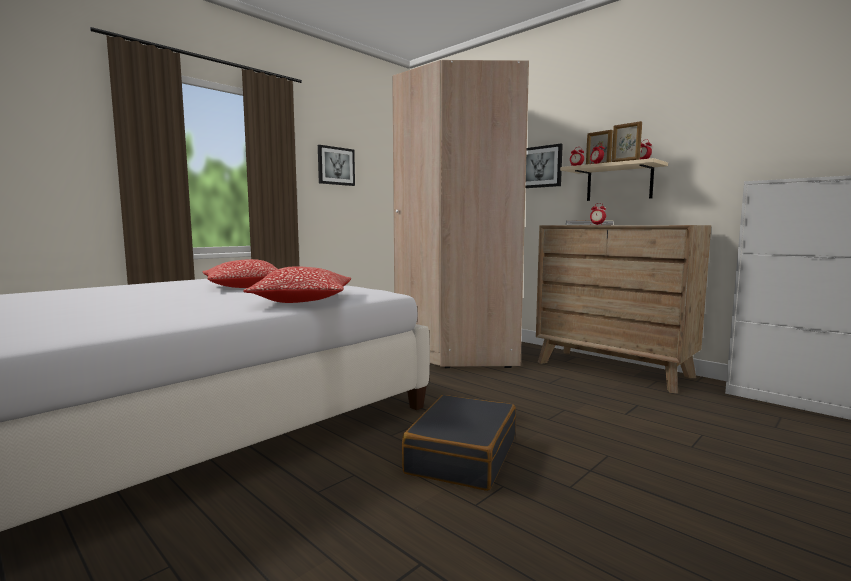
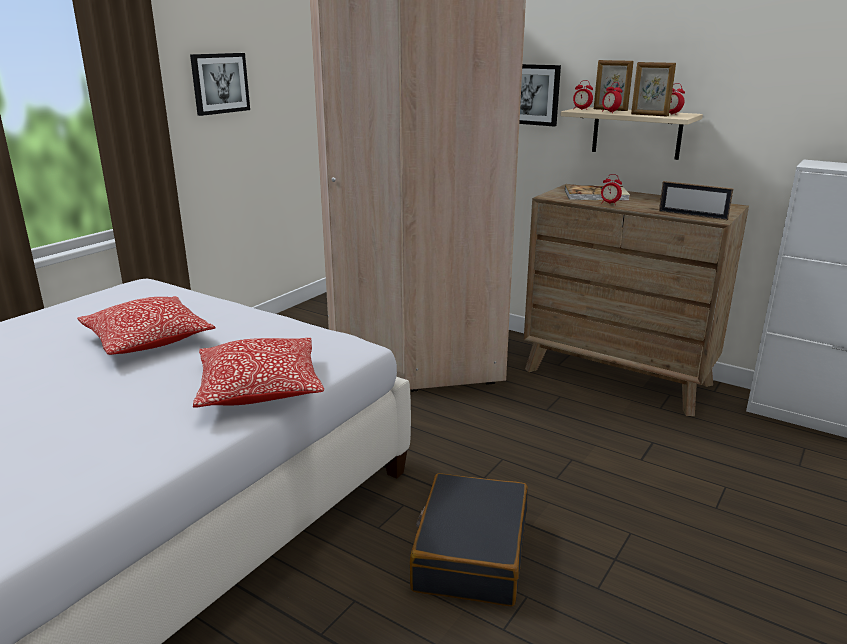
camera: 10 degrees left, 15 degrees up
none -> picture frame [659,181,734,220]

